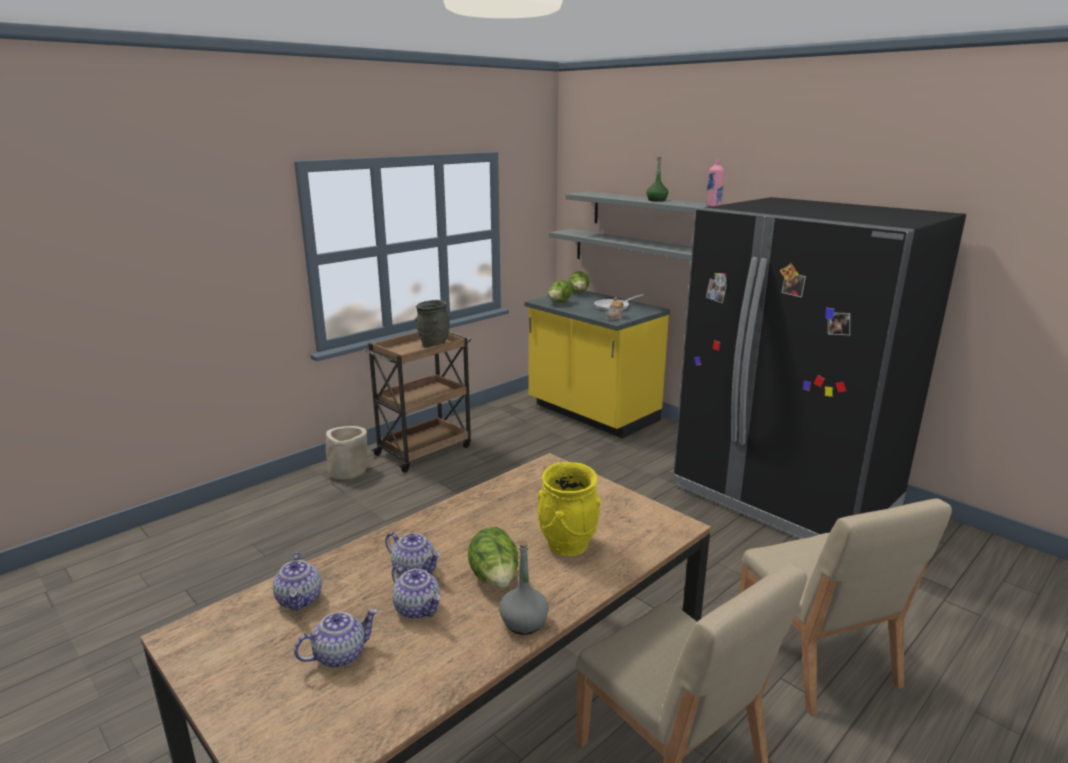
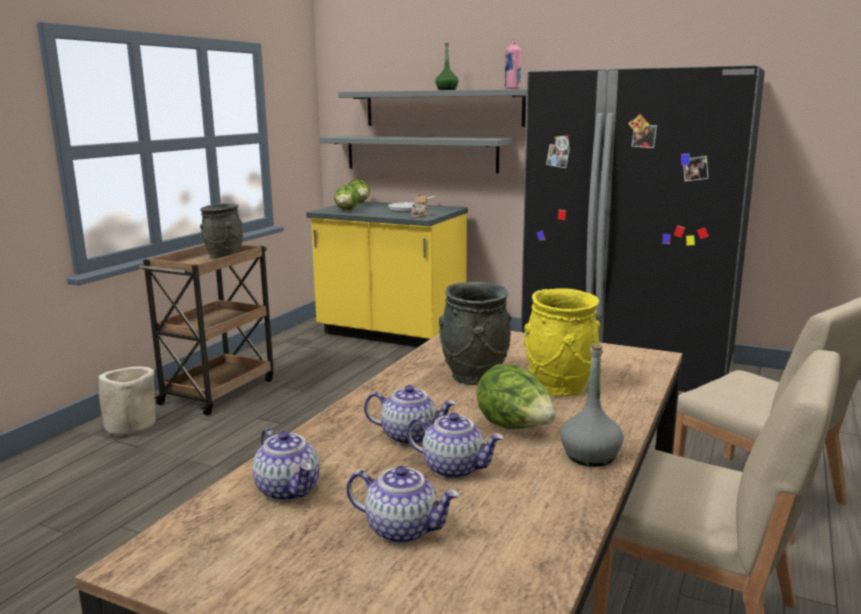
camera: 20 degrees left, 5 degrees down
teapot [294,609,378,668] -> teapot turned 75 degrees clockwise [346,466,460,544]
none -> grey vase [439,282,511,385]

